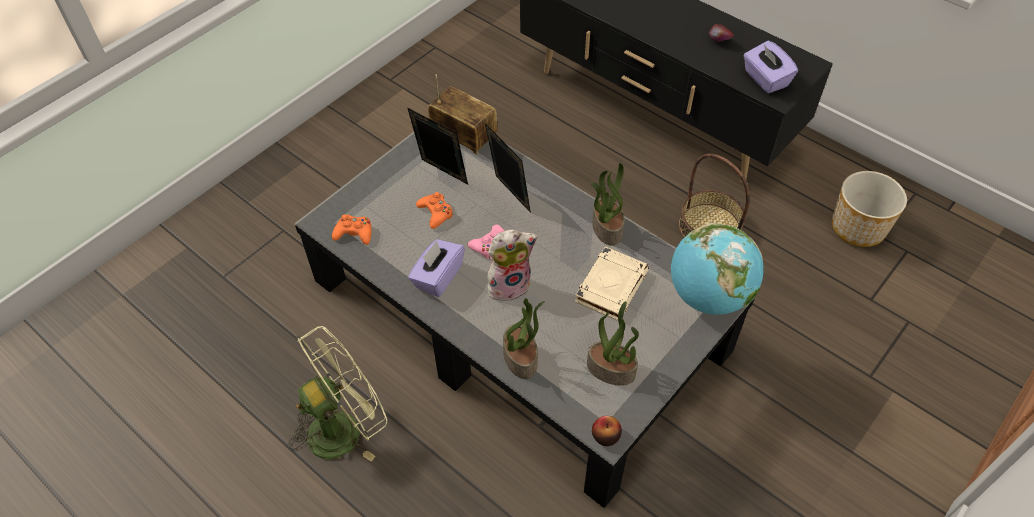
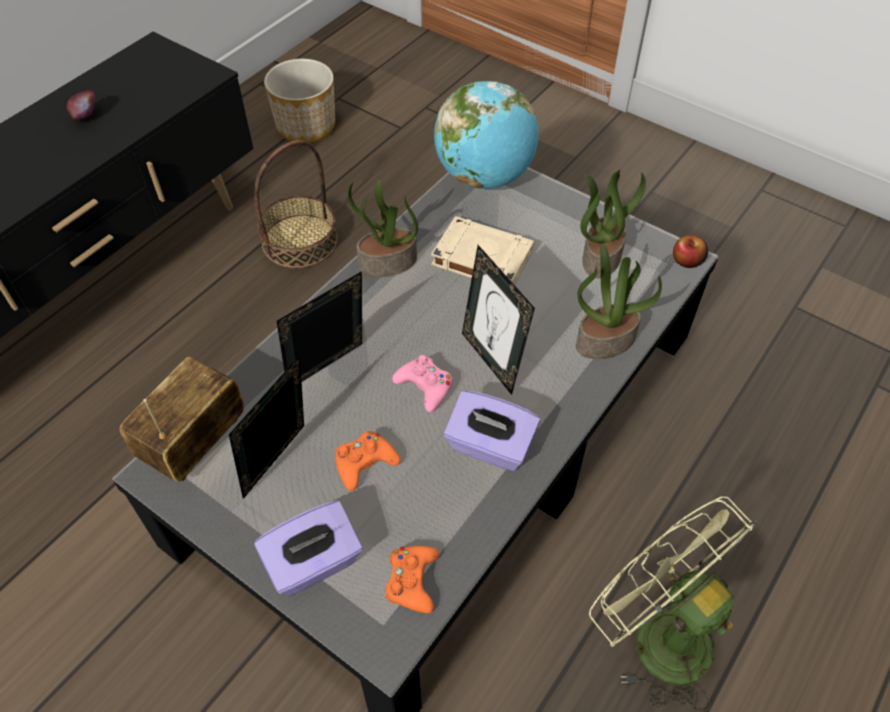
camera: 95 degrees left, 0 degrees up
plush toy [487,229,538,301] -> picture frame [462,245,535,395]
purple tissue box [743,41,798,94] -> purple tissue box moved to [254,500,363,596]

